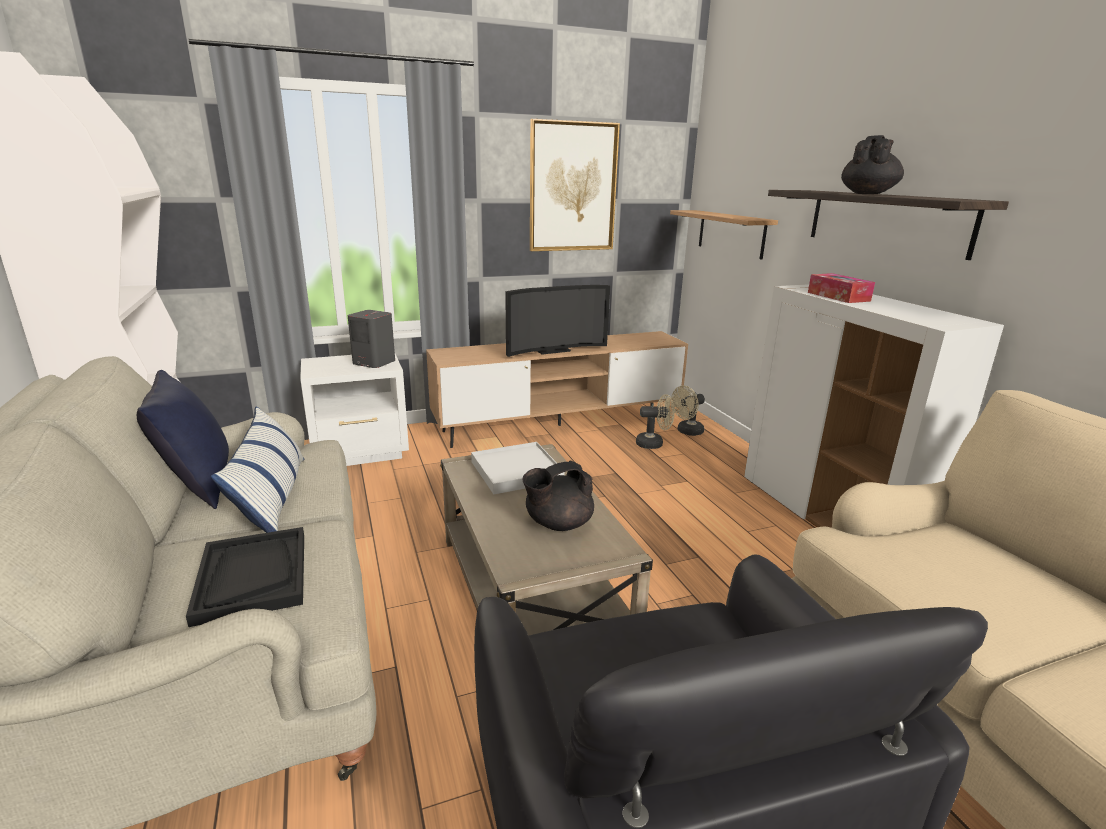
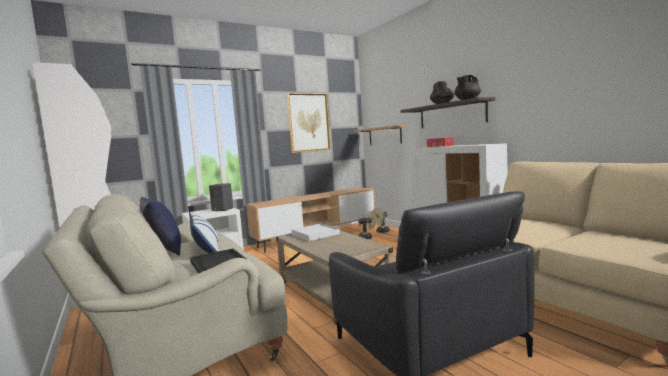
camera: 10 degrees left, 15 degrees down
television [505,285,610,357] -> none
black teapot [523,460,594,531] -> black teapot moved to [454,75,481,100]

